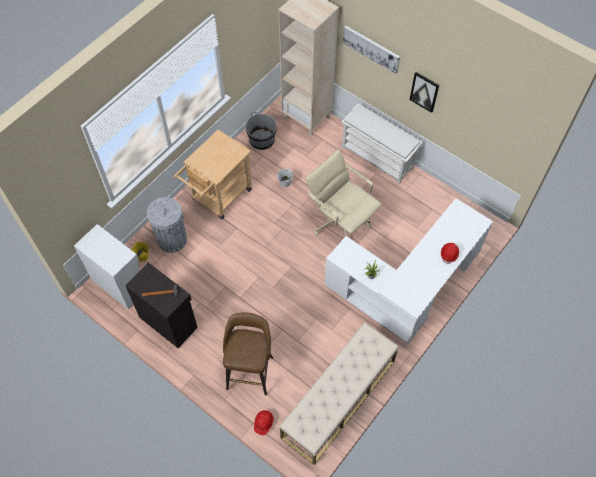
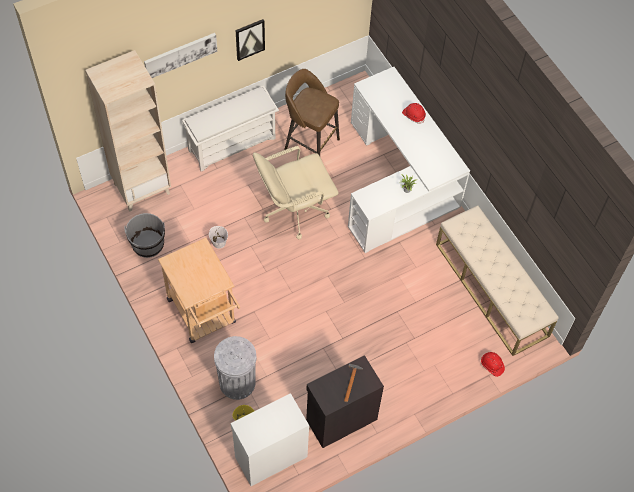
camera: 70 degrees left, 0 degrees up
brown stool [223,312,273,396] -> brown stool moved to [284,69,340,156]

